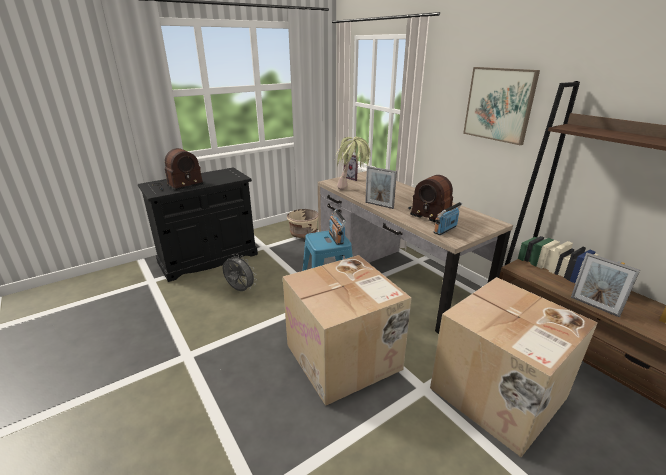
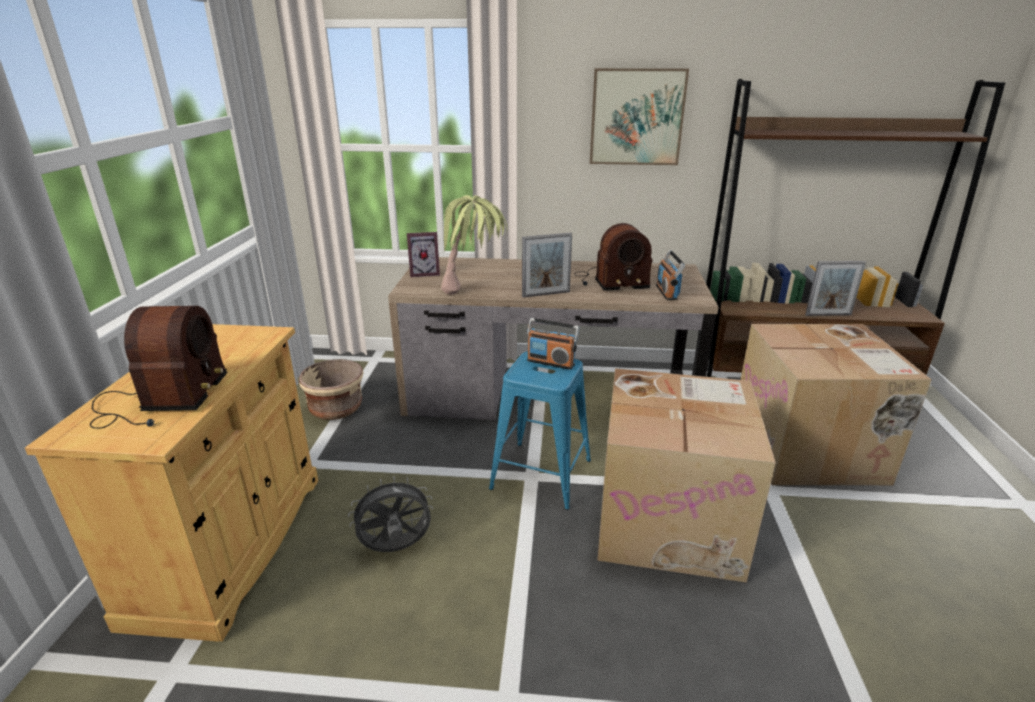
camera: 50 degrees left, 0 degrees up
black cabinet [138,167,258,282] -> beige cabinet [25,324,318,642]

